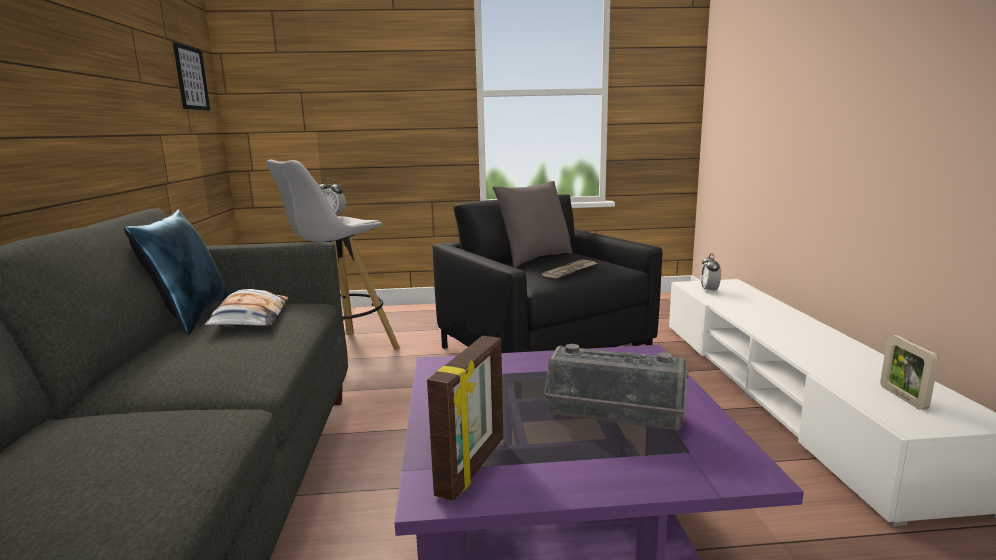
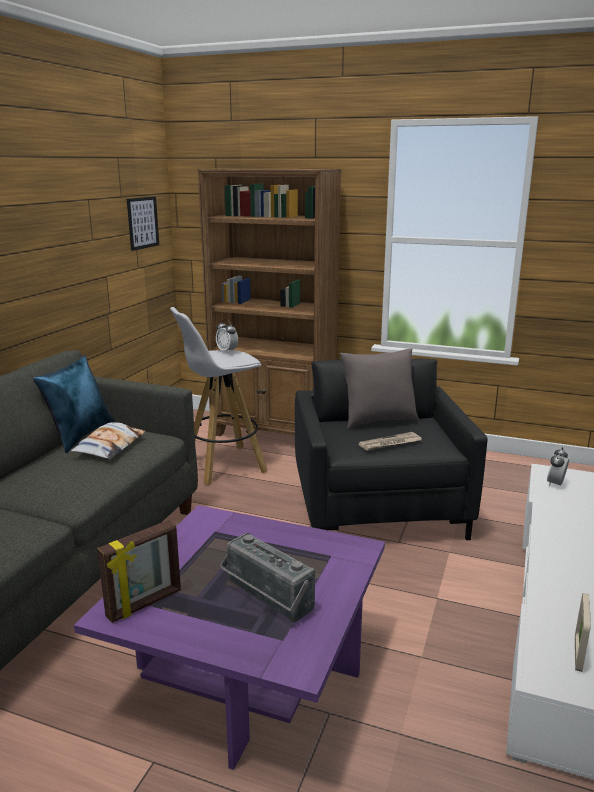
camera: 25 degrees right, 5 degrees up
none -> brown bookcase [198,169,341,436]

